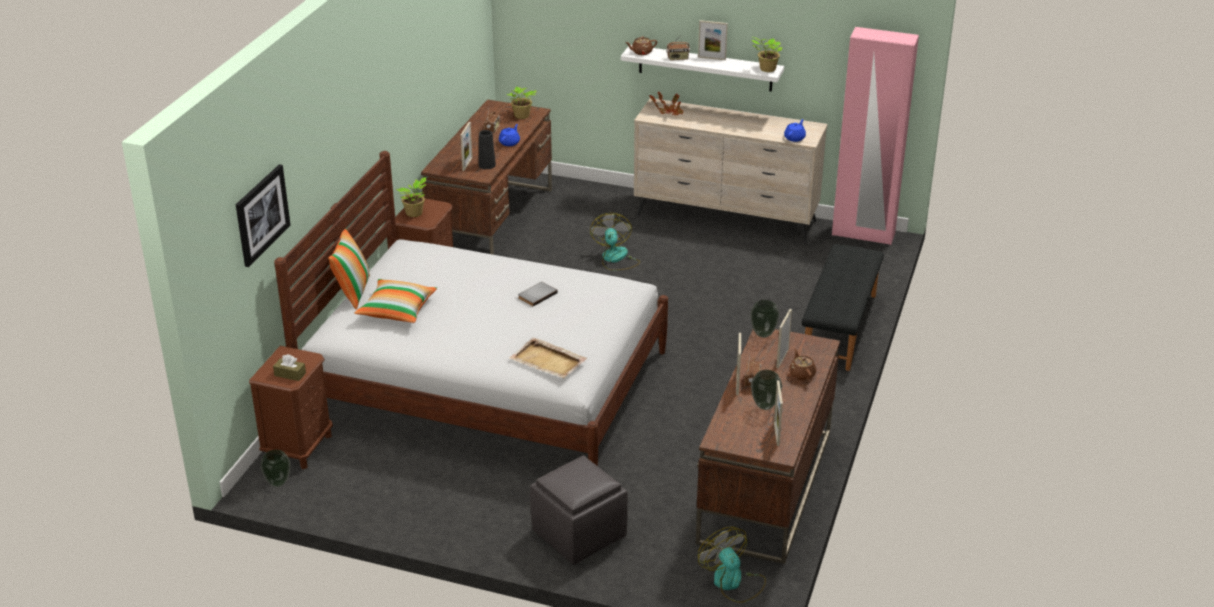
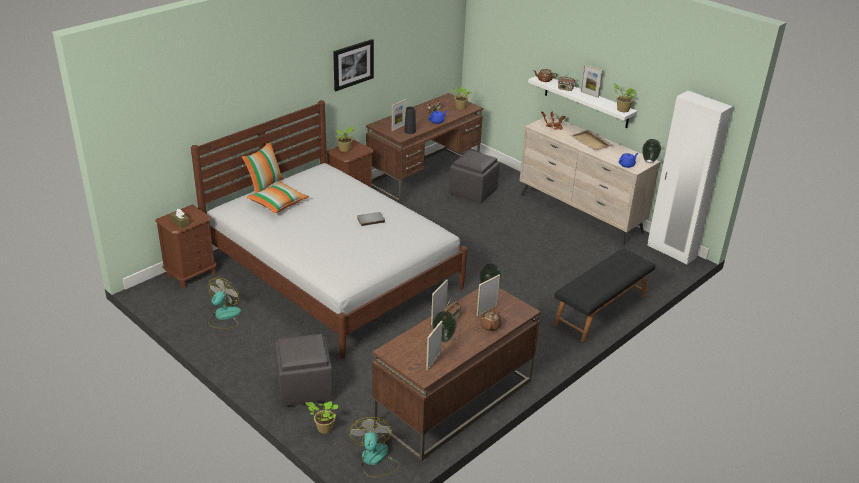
camera: 25 degrees right, 0 degrees up
picture [236,164,290,267] -> picture moved to [333,39,374,91]
vase [261,450,290,487] -> vase moved to [643,139,661,163]
beige tray [509,337,587,378] -> beige tray moved to [569,130,614,151]
fan [590,213,640,271] -> fan moved to [208,278,241,329]
pink wardrobe [832,27,919,245] -> white wardrobe [647,91,733,265]
none -> potted plant [305,401,338,434]
none -> grey ottoman [449,150,500,204]

